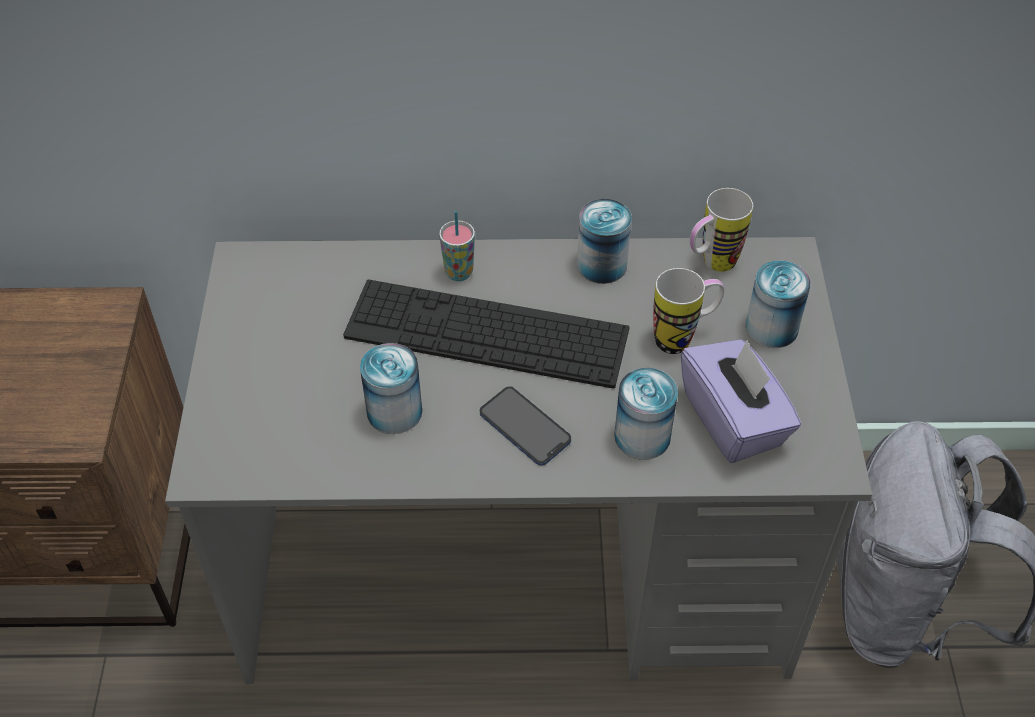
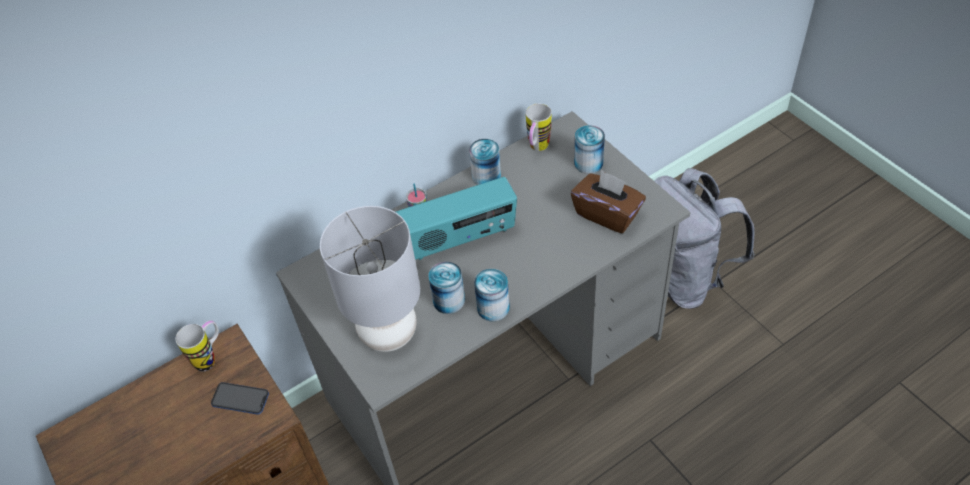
camera: 30 degrees left, 0 degrees up
keyboard [343,279,629,389] -> radio [396,177,517,260]
phone [480,386,571,466] -> phone moved to [211,382,269,415]
can [614,368,678,460] -> can moved to [474,269,510,322]
mug [653,268,724,354] -> mug moved to [176,321,219,371]
purple tissue box [681,340,801,463] -> brown tissue box [571,170,646,233]
none -> grey table lamp [320,206,420,352]

